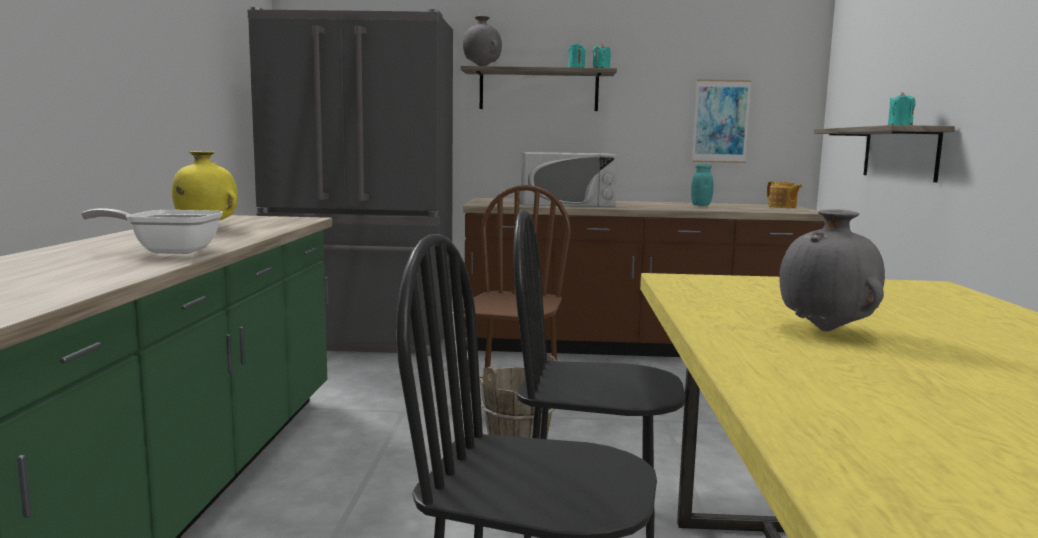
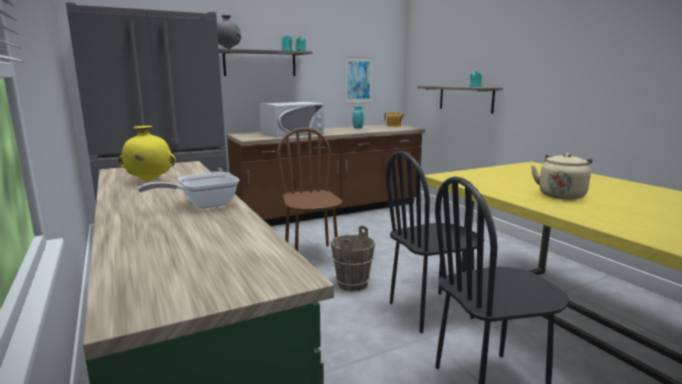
camera: 30 degrees left, 5 degrees up
grey vase [779,209,885,331] -> beige kettle [531,153,592,199]

